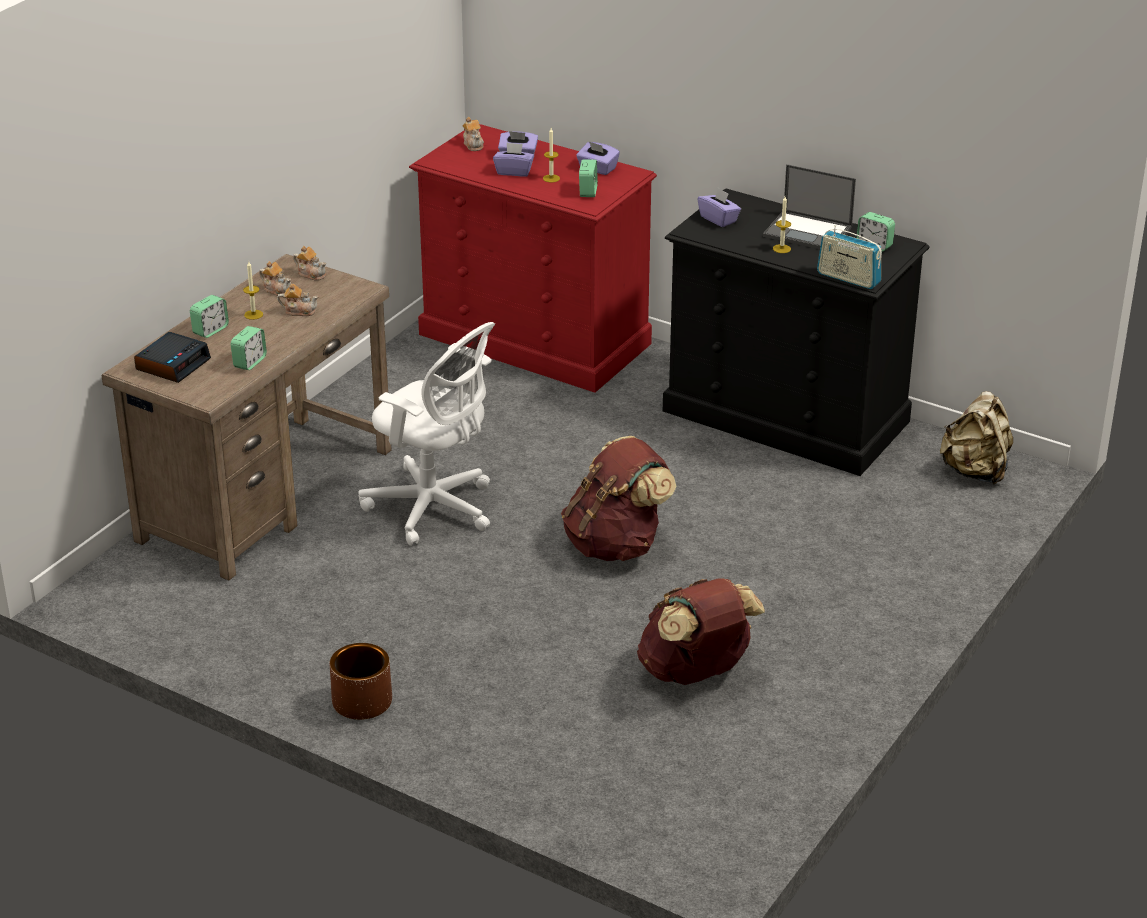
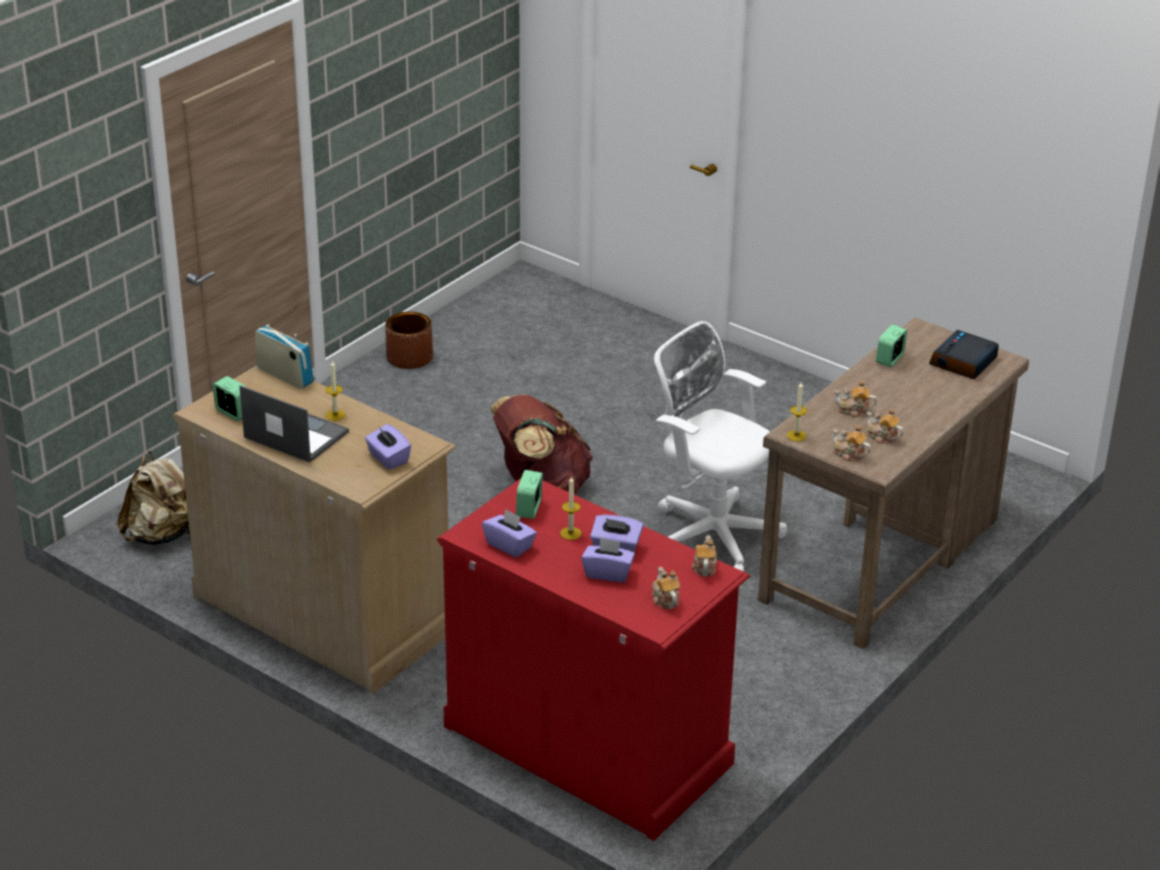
camera: 175 degrees left, 0 degrees up
alarm clock [190,295,229,338] -> none
candle [243,261,263,320] -> candle moved to [787,382,807,441]
brown planter [330,643,392,720] -> brown planter moved to [385,312,433,369]
brown backpack [637,578,765,685] -> none
black dresser [663,189,930,476] -> beige dresser [173,365,457,694]
none -> teapot [692,535,717,577]

